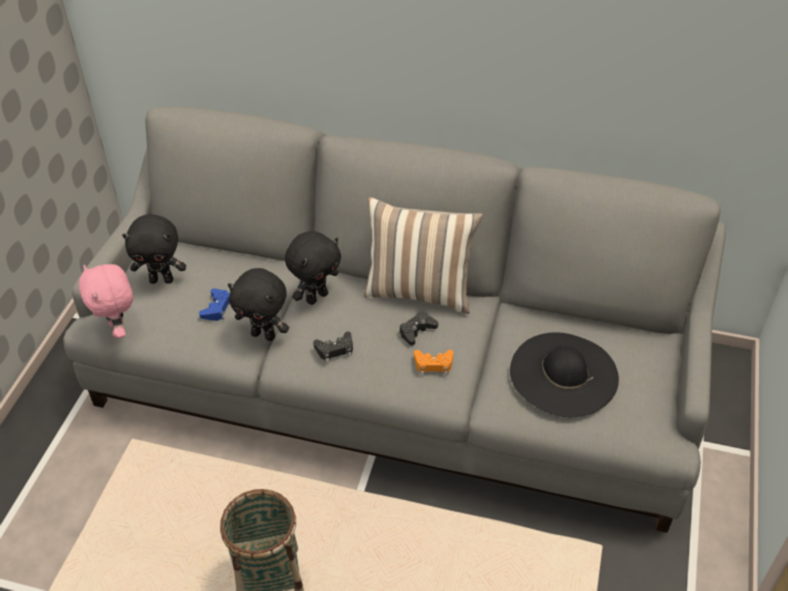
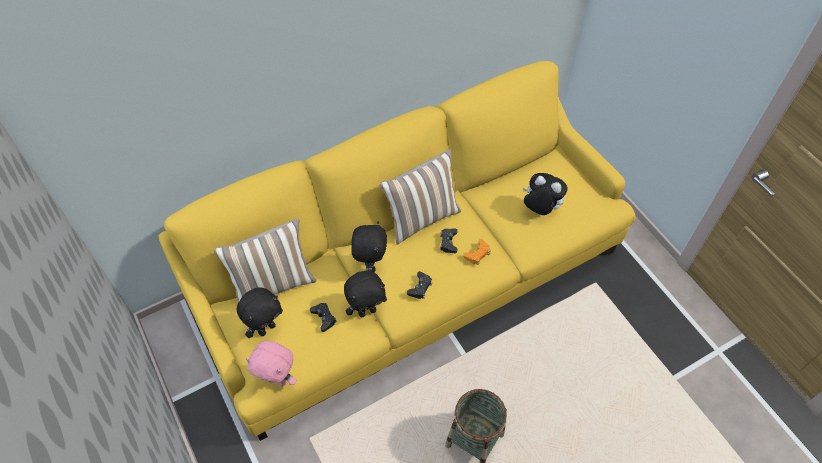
camera: 45 degrees left, 10 degrees up
grey sofa [63,107,726,533] -> yellow sofa [158,61,635,441]
blue game controller [199,288,230,321] -> black game controller [310,303,337,332]
black hat [510,332,619,417] -> plush toy [523,173,568,215]
none -> pillow [214,218,316,303]

